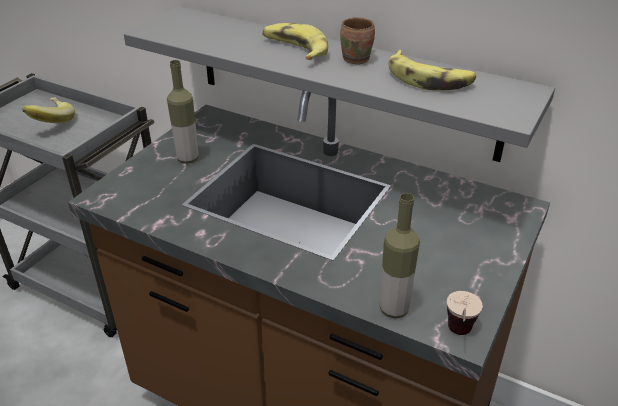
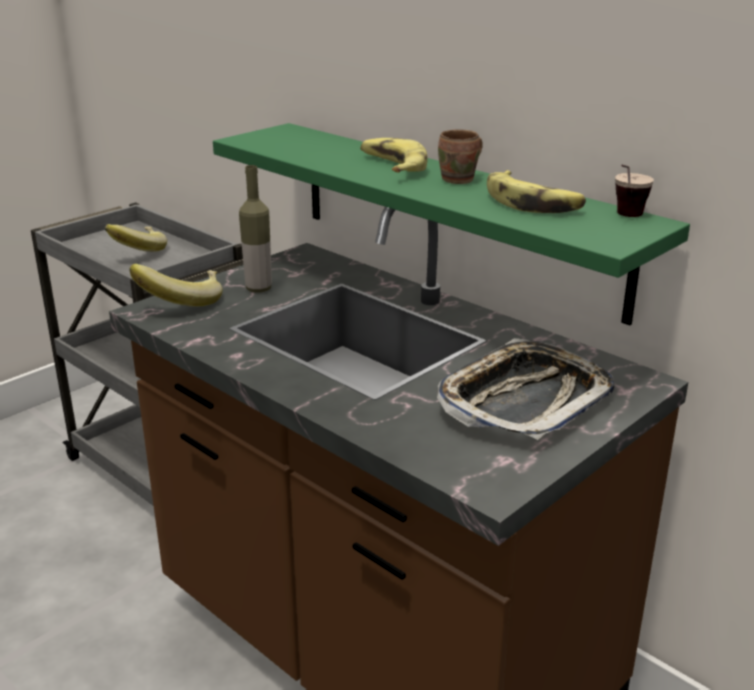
camera: 15 degrees right, 10 degrees down
grey shelf [124,6,555,162] -> green shelf [213,123,690,325]
bottle [379,193,420,319] -> none
cup [447,291,483,335] -> cup moved to [615,165,654,217]
none -> banana [129,264,223,307]
none -> tray [437,338,615,440]

